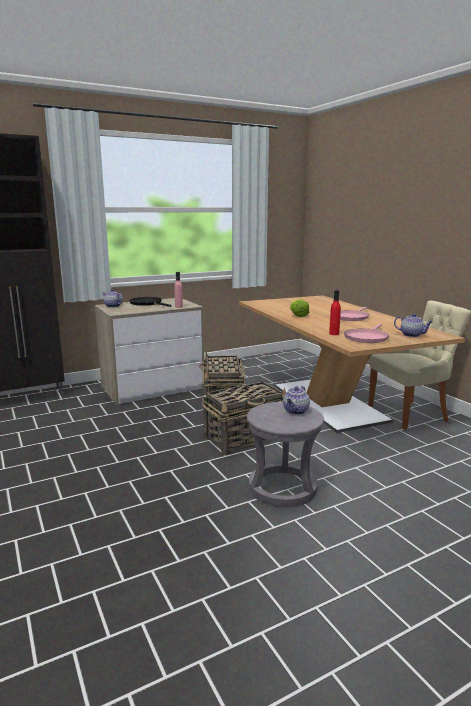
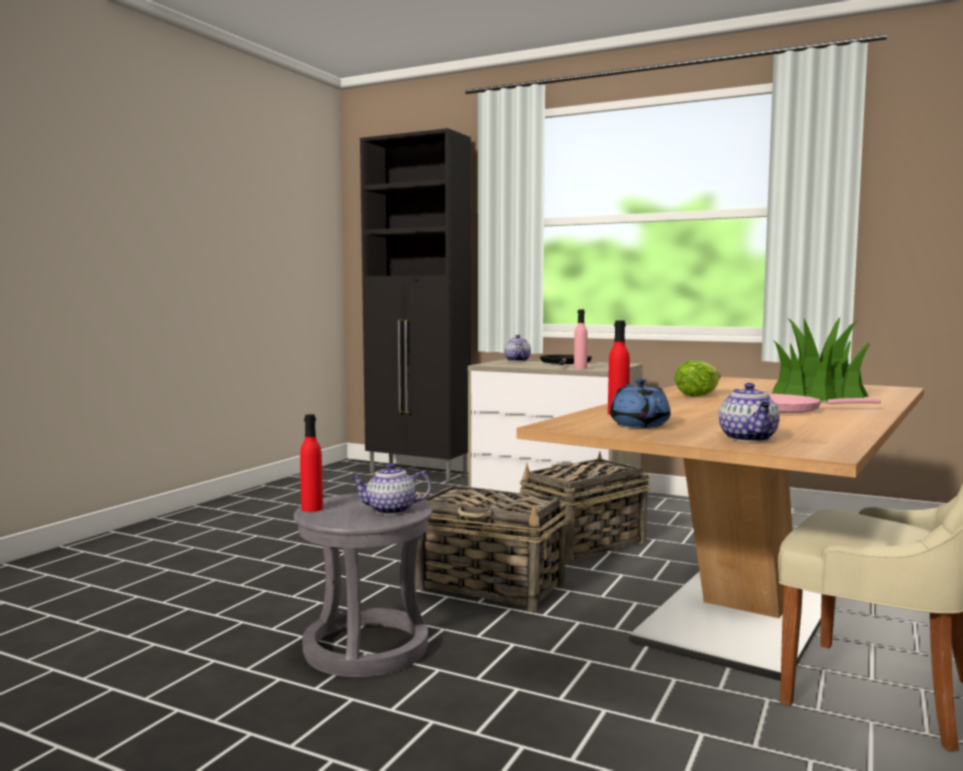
camera: 55 degrees right, 10 degrees down
pink frying pan [344,323,389,343] -> blue teapot [610,379,671,428]
none -> red bottle [300,414,323,512]
none -> potted plant [772,317,870,401]

